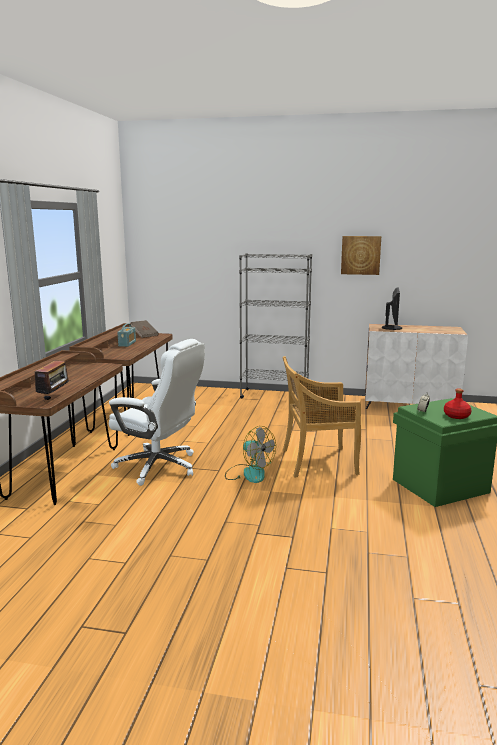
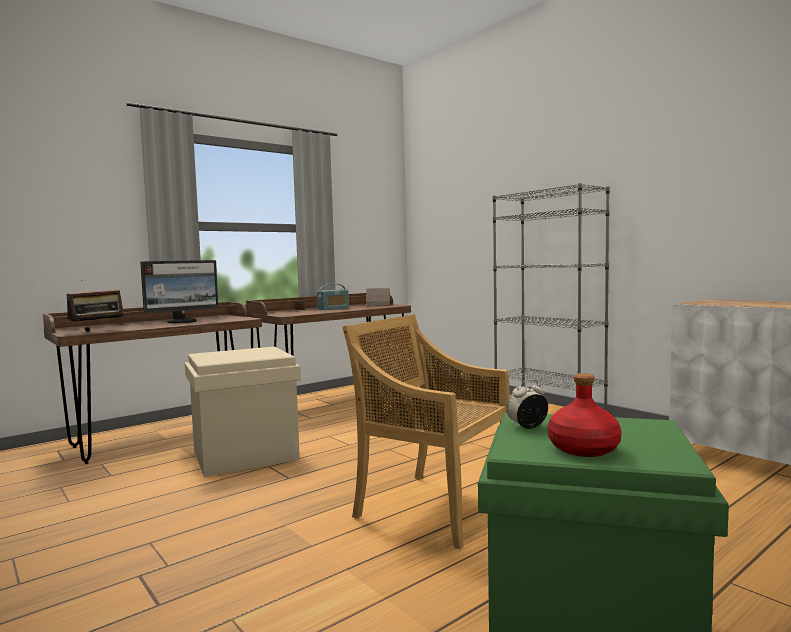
camera: 40 degrees right, 10 degrees down
white office chair [109,339,205,486] -> beige storage box [185,347,301,477]
fan [225,426,276,483] -> none
picture [341,236,381,275] -> none
monitor [382,288,402,330] -> monitor moved to [140,260,219,323]

